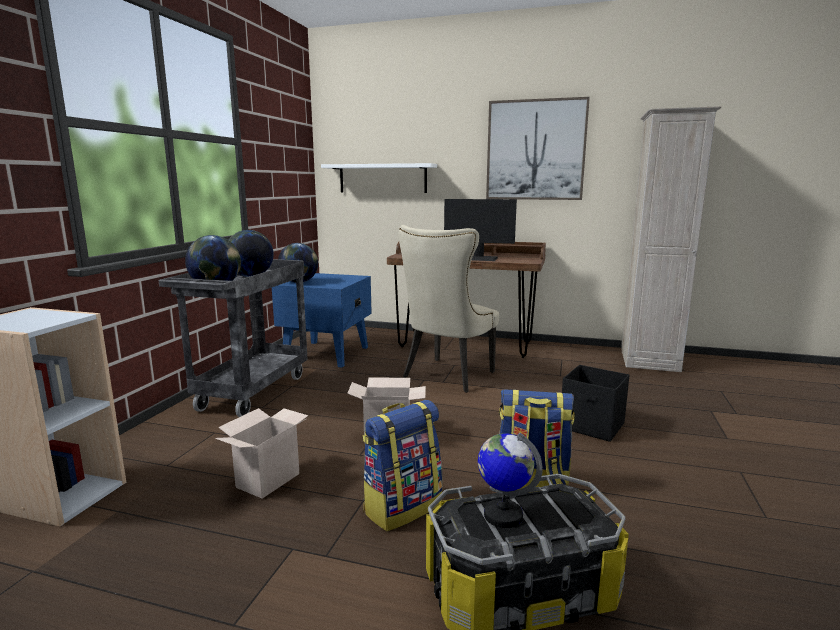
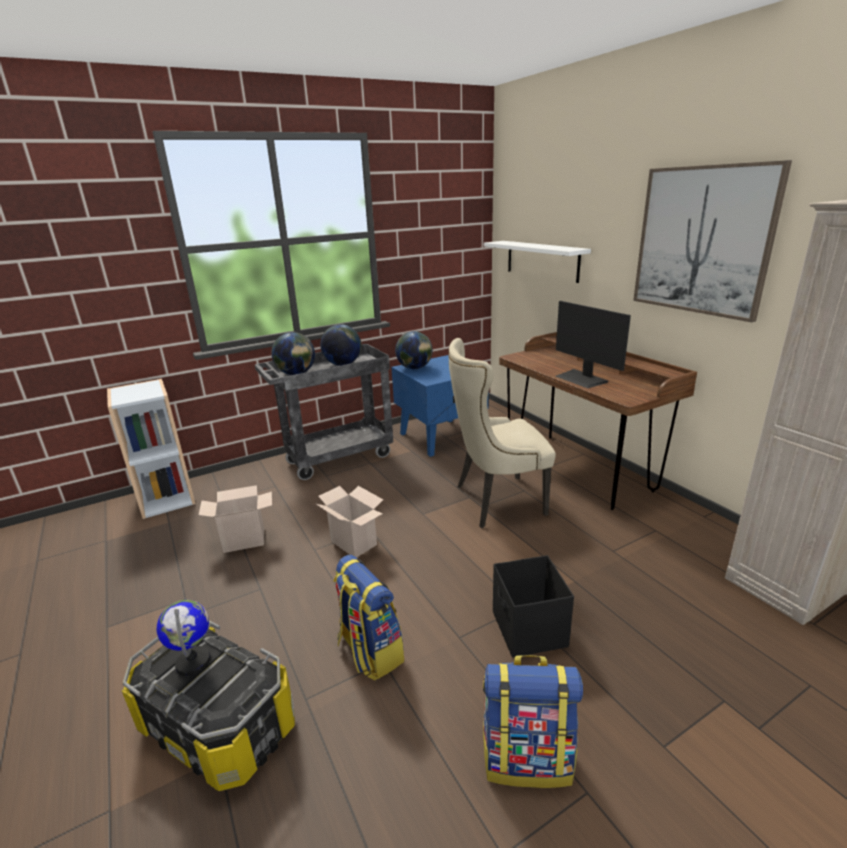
camera: 45 degrees right, 10 degrees up
backpack [363,400,443,531] -> backpack moved to [483,655,583,788]

